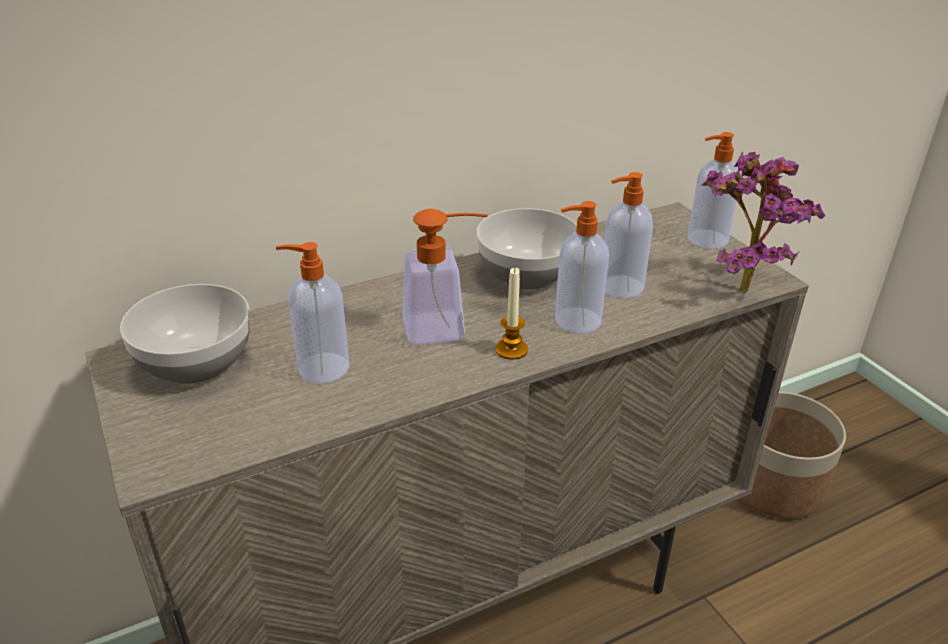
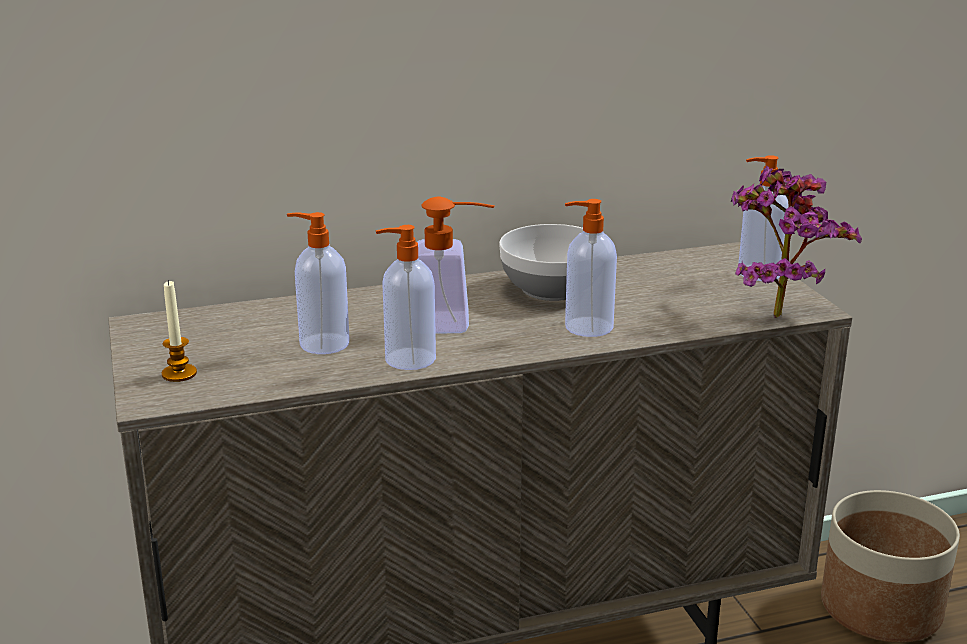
camera: 10 degrees right, 10 degrees down
bowl [120,284,251,384] -> none
candle [496,268,528,360] -> candle moved to [162,280,197,382]
soap dispenser [604,172,653,298] -> soap dispenser moved to [376,225,436,370]

